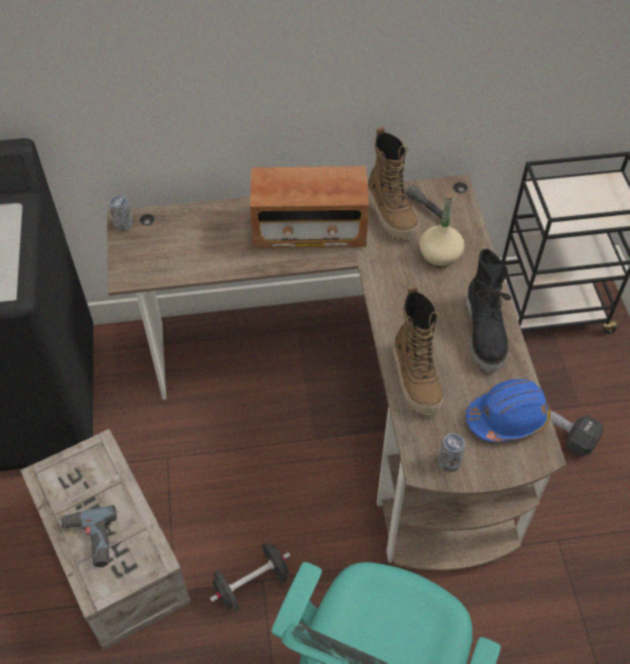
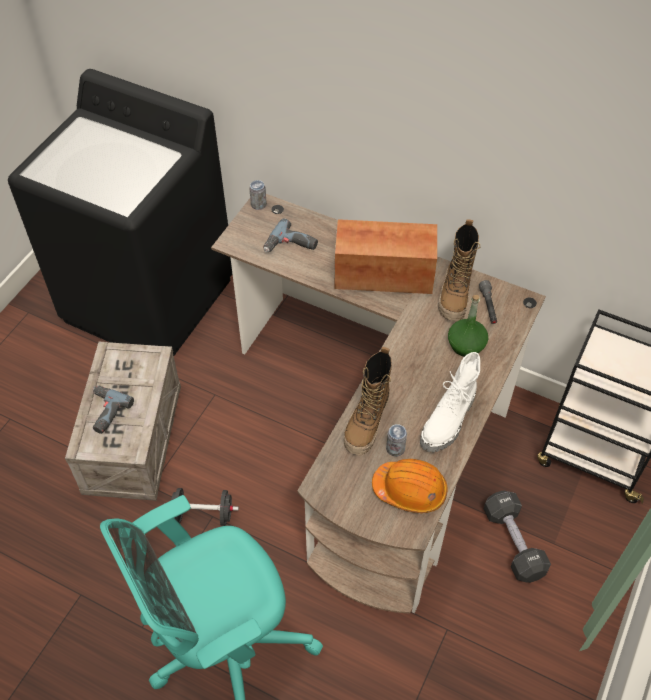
camera: 35 degrees right, 0 degrees up
radio [250,166,369,249] -> radio turned 150 degrees clockwise [334,219,437,294]
beige bottle [419,193,464,267] -> green bottle [448,295,488,357]
can [438,433,465,472] -> can moved to [386,424,407,457]
black boot [466,249,511,372] -> white boot [420,352,480,452]
blue hard hat [466,379,550,442] -> orange hard hat [372,459,447,513]
none -> power drill [263,218,318,252]

